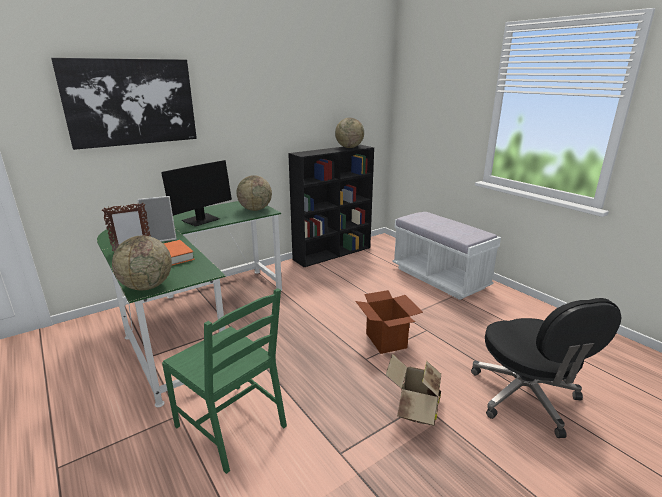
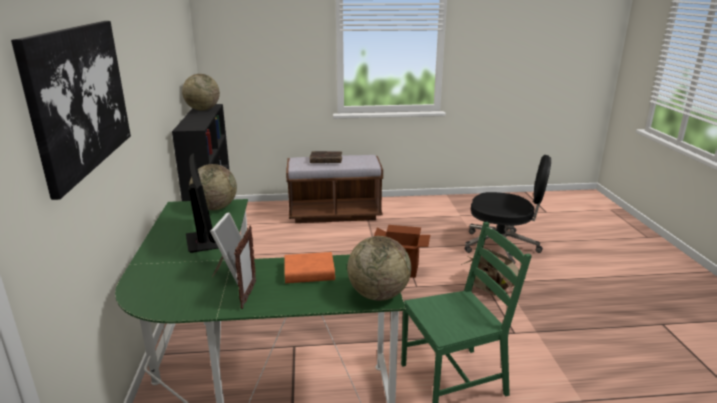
camera: 60 degrees left, 0 degrees up
white bench [392,212,501,300] -> brown bench [286,155,383,223]
none -> brown book [310,151,342,163]

